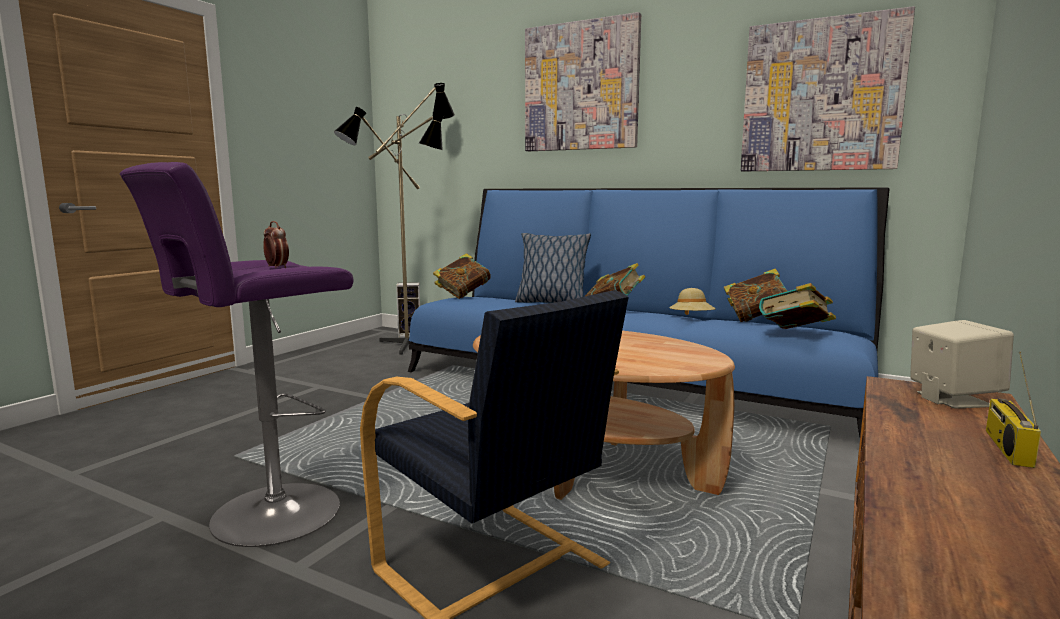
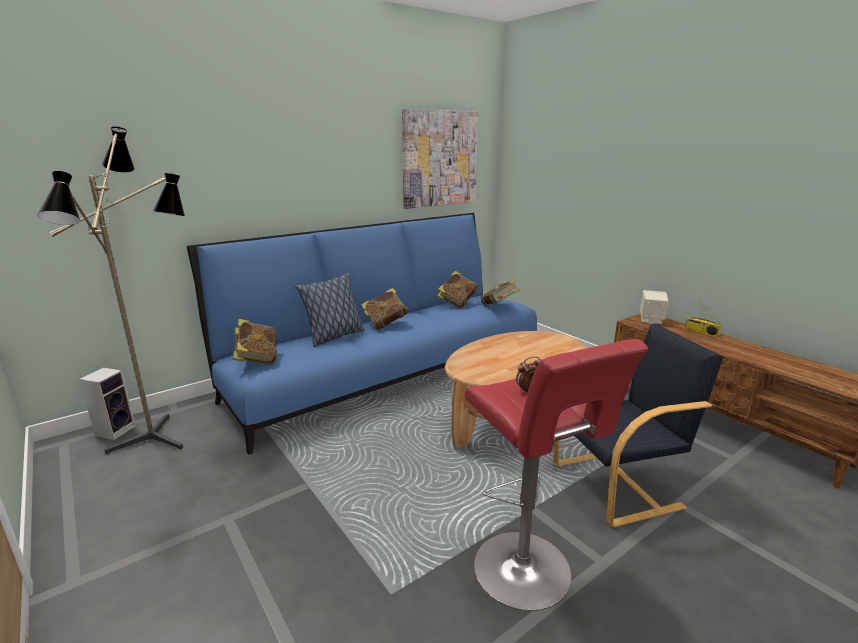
camera: 65 degrees left, 10 degrees up
purple stool [120,162,354,547] -> red stool [464,339,648,611]
picture [525,12,641,151] -> none
beige hat [669,288,716,315] -> none

